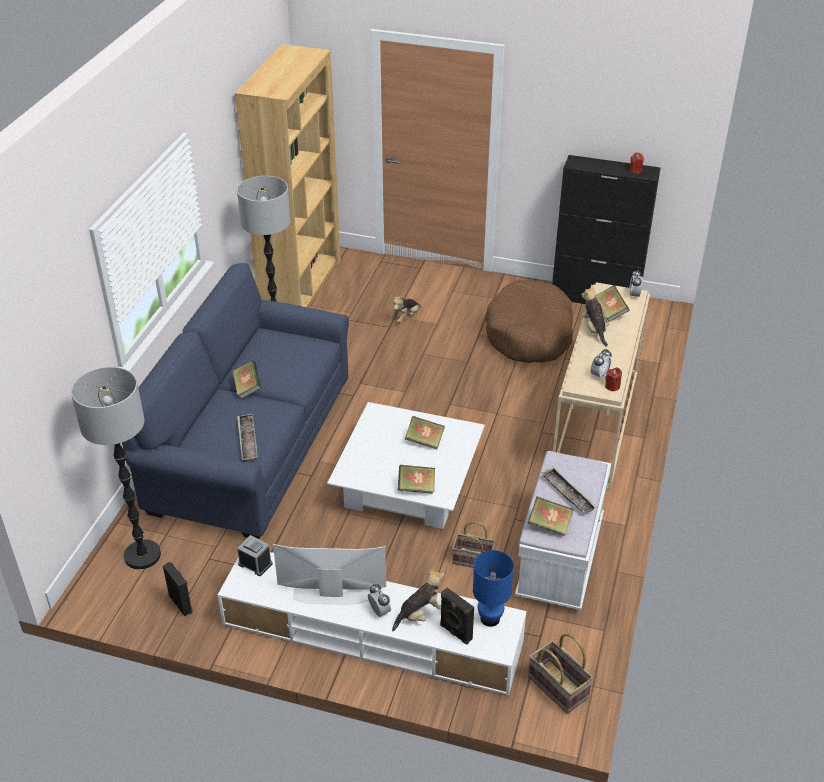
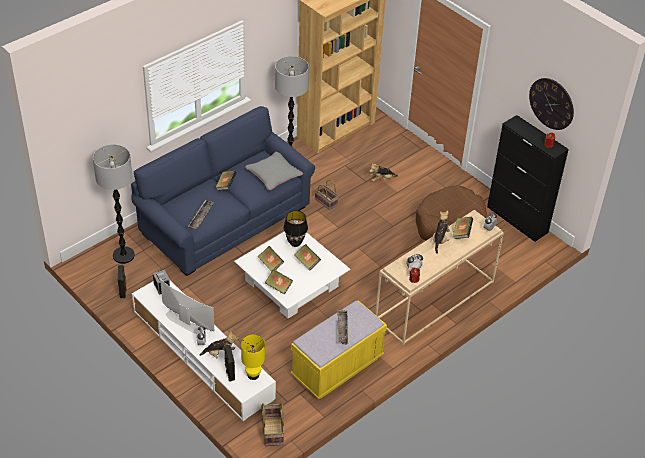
camera: 30 degrees right, 5 degrees up
basket [452,521,495,568] -> basket moved to [315,180,339,210]
blue table lamp [473,550,514,627] -> yellow table lamp [241,335,265,380]
white bench [515,451,611,610] -> yellow bench [291,301,387,399]
book [528,496,574,536] -> book moved to [258,246,284,271]
none -> grey pillow [245,152,303,190]
none -> black table lamp [283,211,308,247]
none -> wall clock [529,78,574,130]

